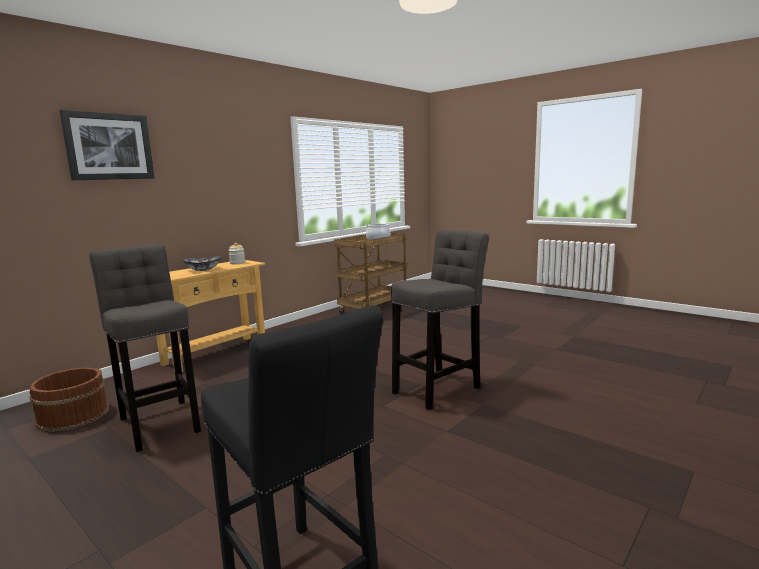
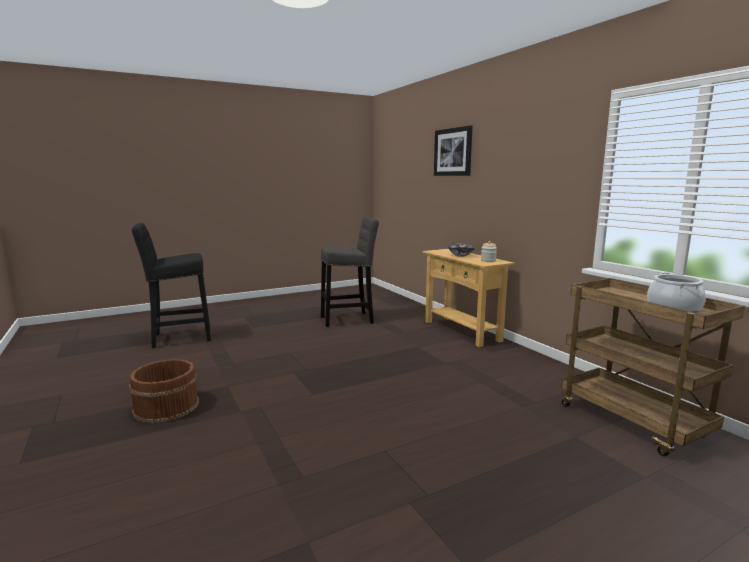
camera: 110 degrees right, 0 degrees up
brown bucket [29,367,109,432] -> brown bucket moved to [129,359,199,423]
grey stool [391,229,489,410] -> none

